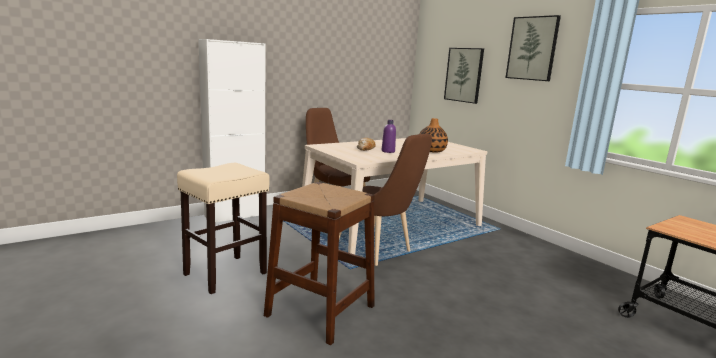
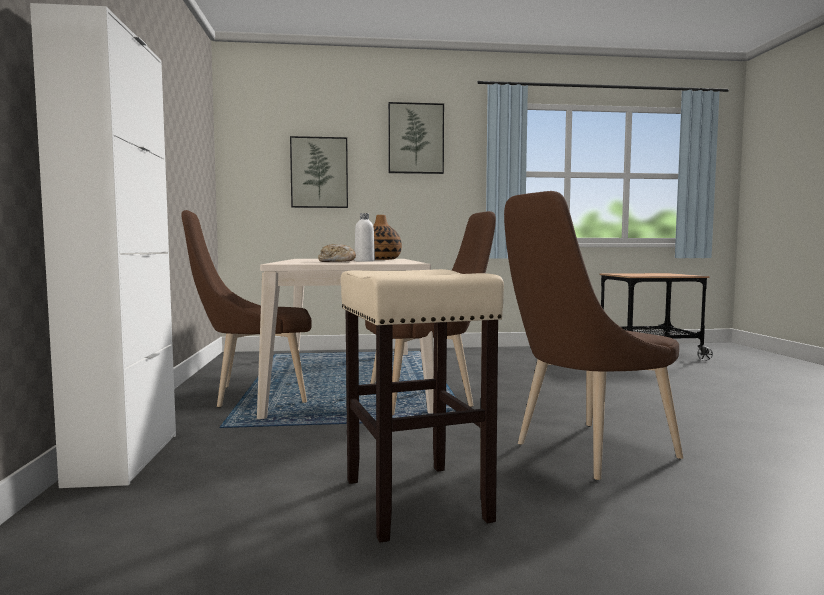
camera: 60 degrees left, 10 degrees down
brown stool [264,182,375,345] -> brown chair [504,191,683,480]
purple bottle [382,120,396,153] -> white bottle [355,213,375,262]

